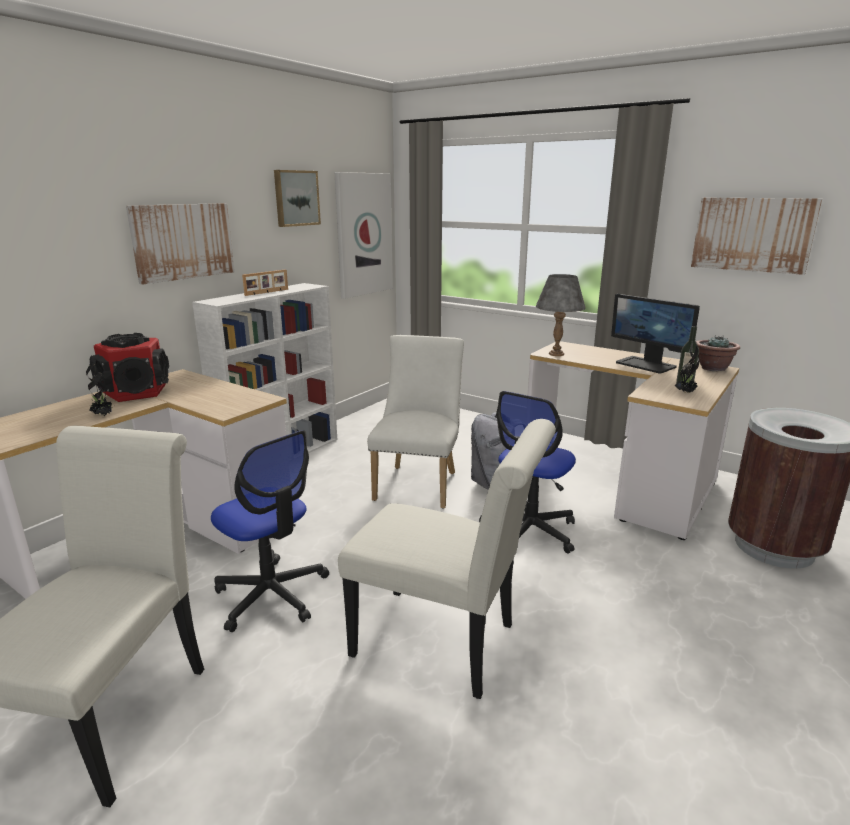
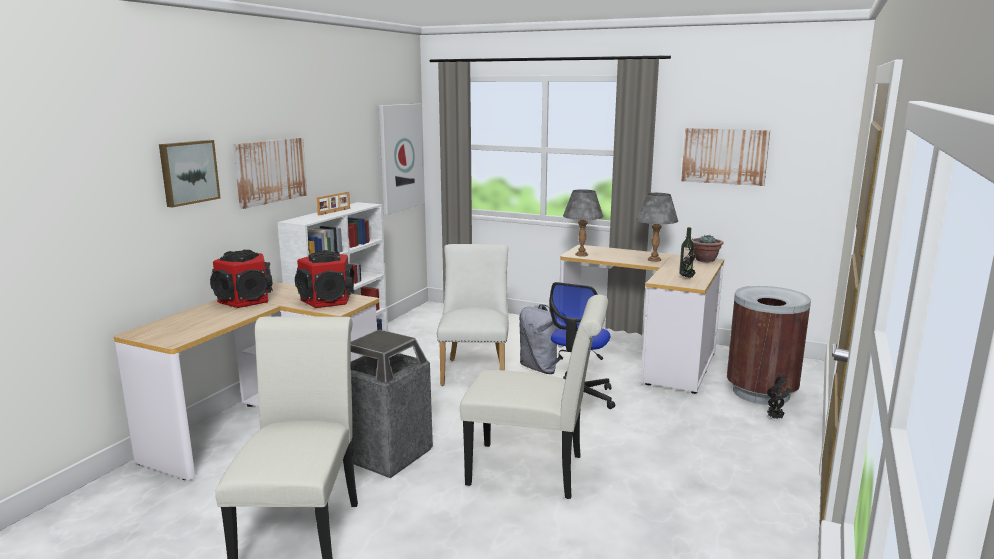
camera: 10 degrees left, 5 degrees down
potted plant [86,354,114,416] -> potted plant moved to [767,374,791,419]
office chair [211,430,329,632] -> trash can [351,330,433,478]
picture [274,170,321,227] -> picture moved to [159,140,221,208]
monitor [611,294,700,374] -> grey table lamp [636,193,678,262]
none -> speaker [295,250,355,308]

